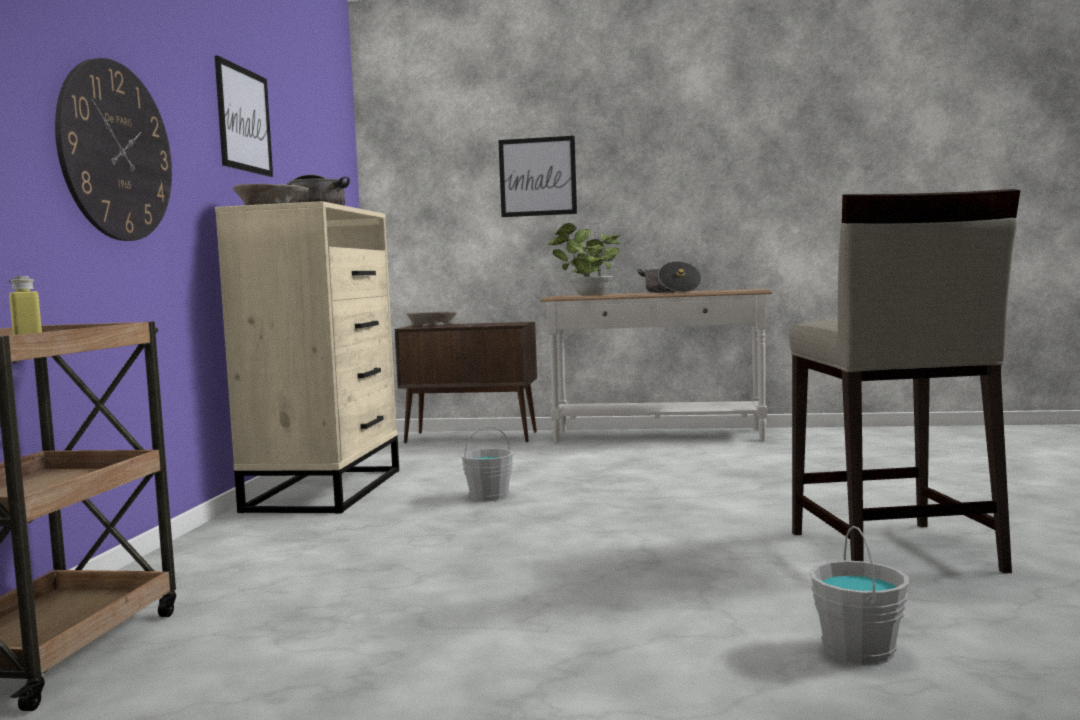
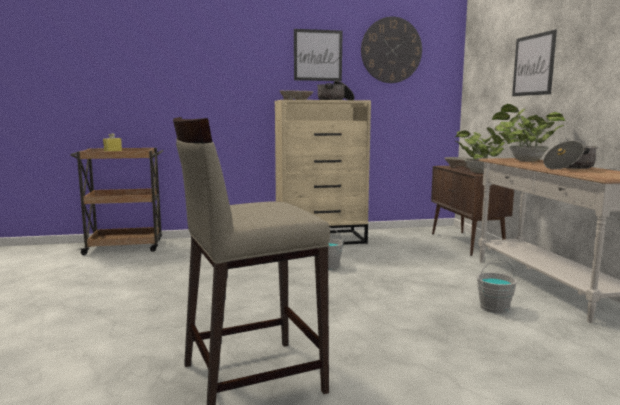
camera: 70 degrees right, 5 degrees up
wall clock [55,58,172,241] -> wall clock moved to [361,17,422,83]
grey bucket [809,526,909,665] -> grey bucket moved to [476,259,517,313]
none -> potted plant [455,124,517,173]

